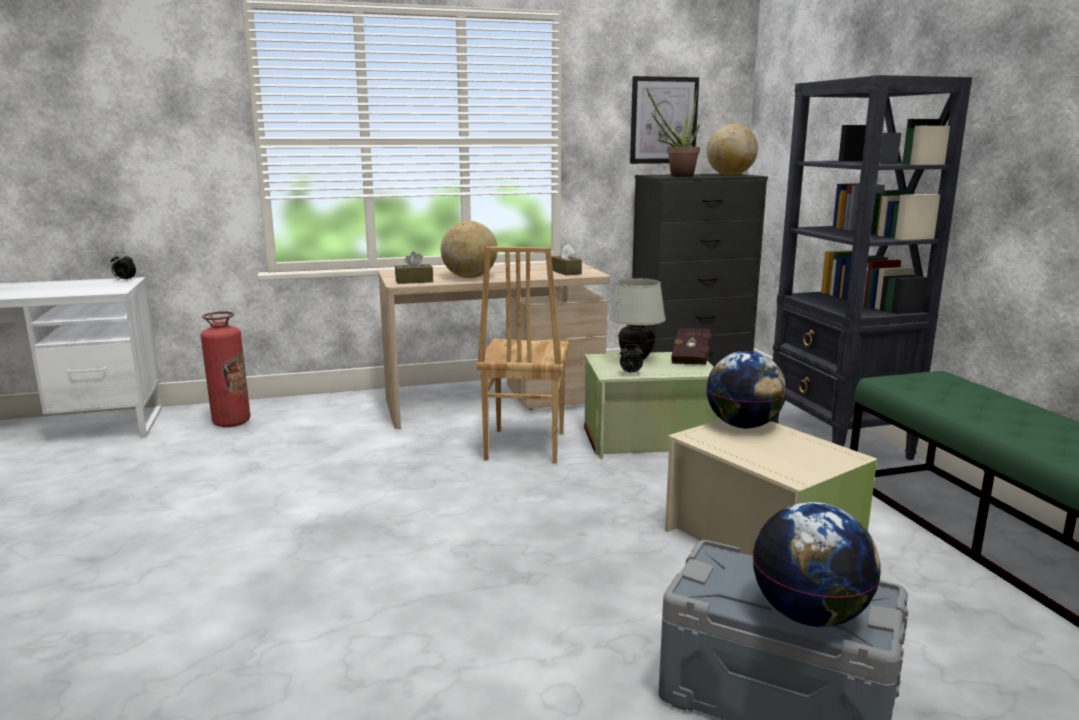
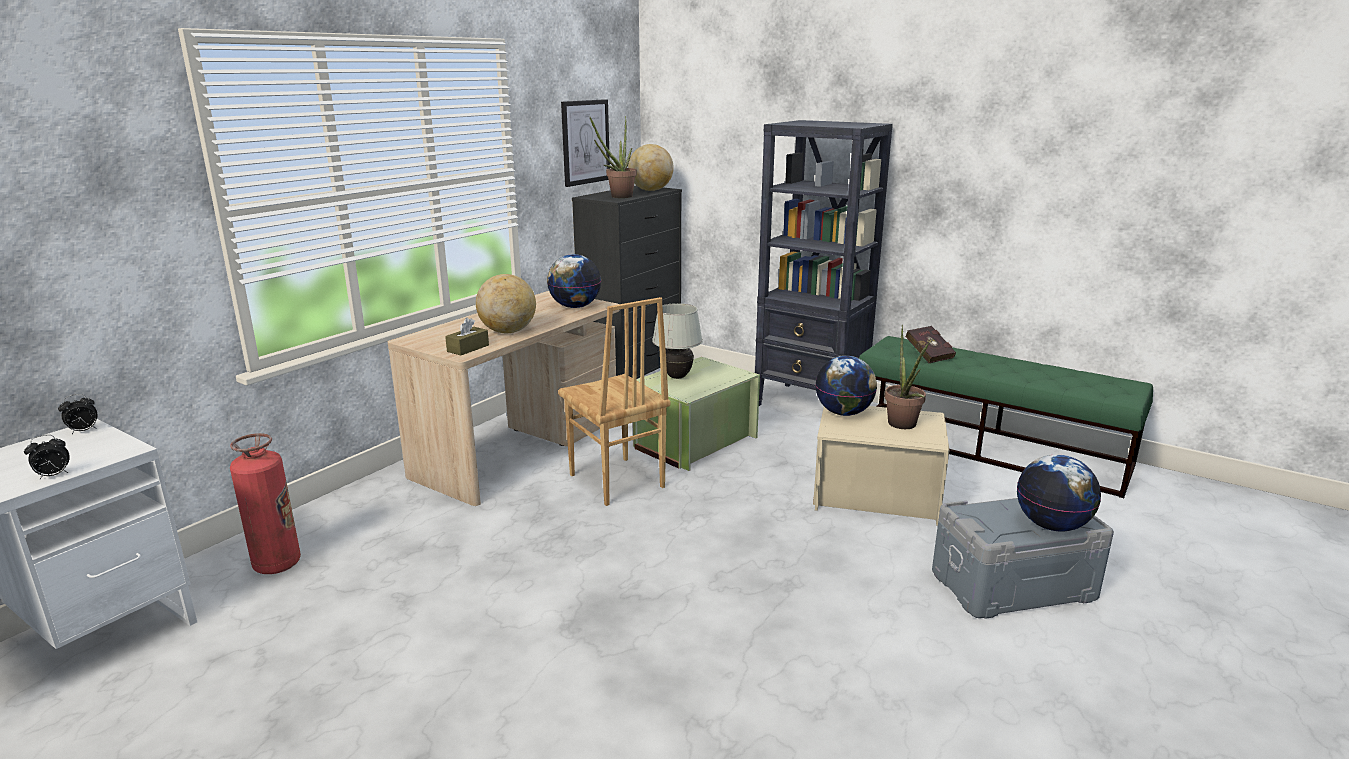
camera: 40 degrees left, 5 degrees up
brown tissue box [552,244,582,276] -> globe [547,254,601,308]
alarm clock [620,344,644,375] -> alarm clock moved to [24,435,70,479]
red book [671,328,712,365] -> red book moved to [905,326,956,363]
none -> potted plant [885,325,929,429]

